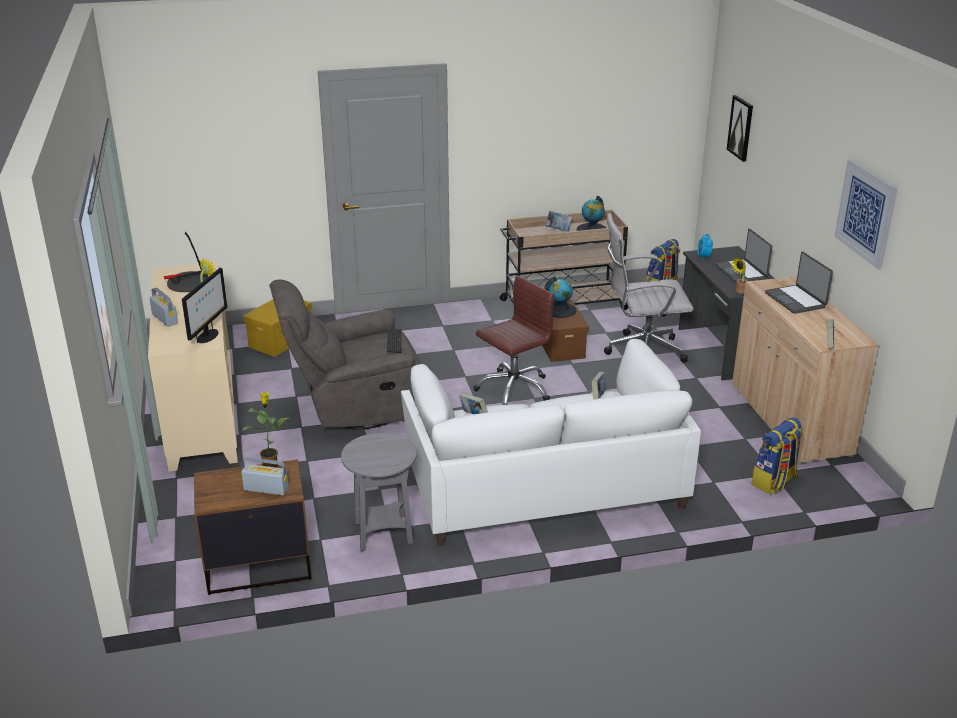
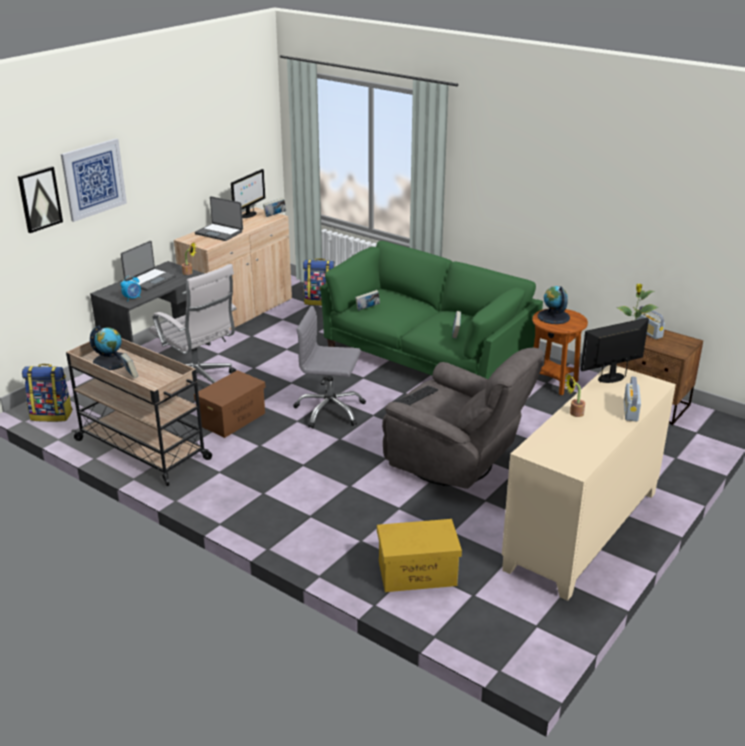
camera: 130 degrees left, 0 degrees up
table lamp [164,232,209,292] -> none
grey side table [341,433,417,551] -> brown side table [532,309,588,395]
white sofa [401,339,701,546] -> green sofa [320,241,543,380]
brown office chair [473,275,555,405] -> grey office chair [293,306,366,429]
globe [544,277,576,318] -> globe moved to [538,286,570,324]
laptop [765,252,833,314] -> laptop turned 90 degrees clockwise [195,196,243,241]
picture [834,159,898,269] -> picture moved to [61,139,127,222]
none -> monitor [231,169,265,218]

